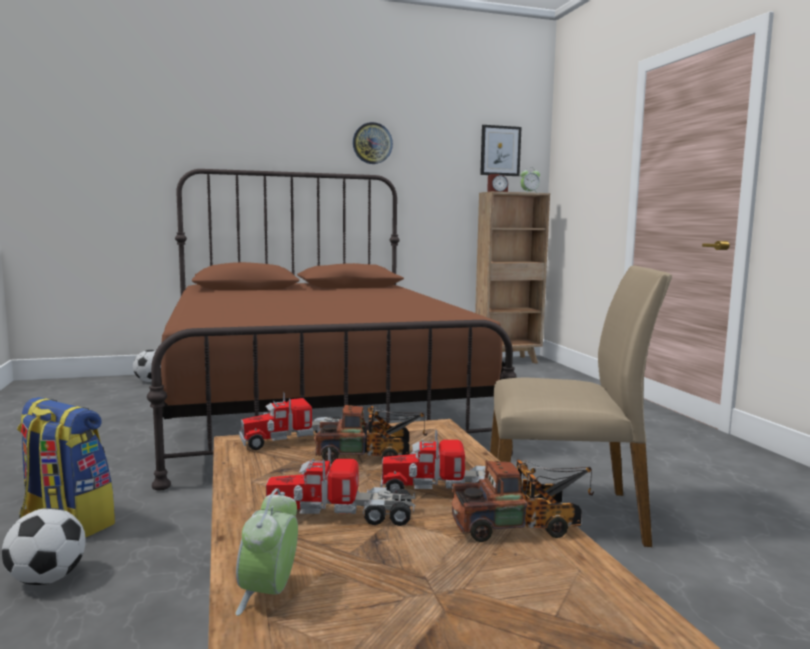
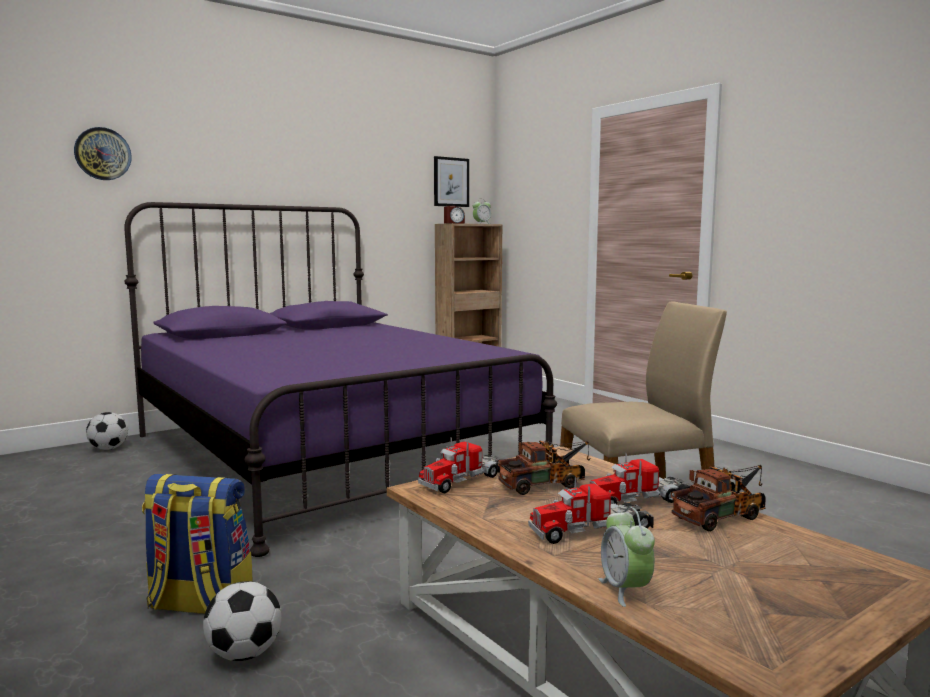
camera: 20 degrees left, 0 degrees up
brown bed [147,169,517,491] -> purple bed [124,202,557,557]
wall clock [353,122,393,164] -> wall clock moved to [74,127,132,180]

